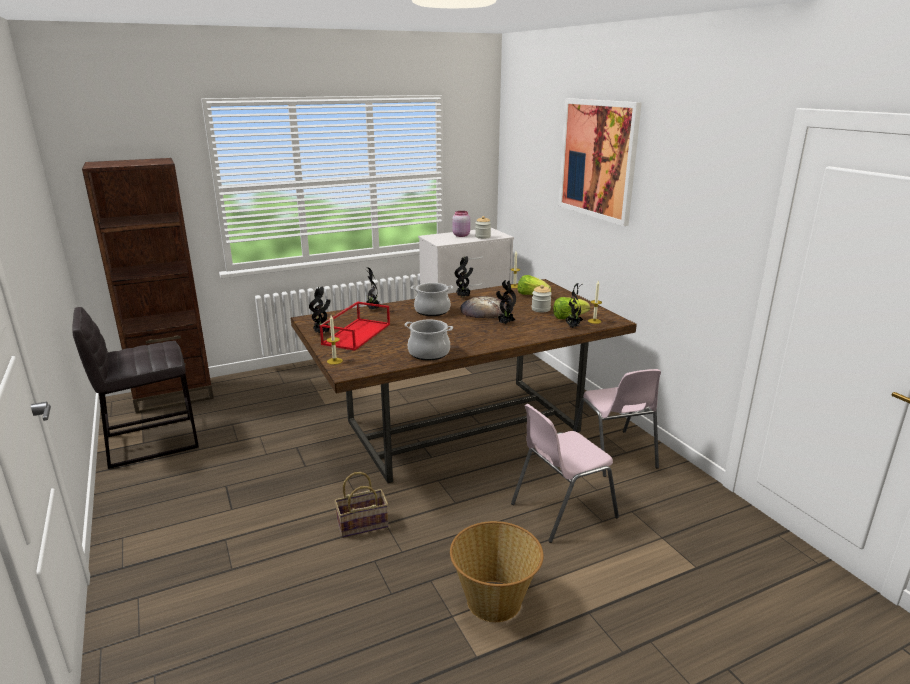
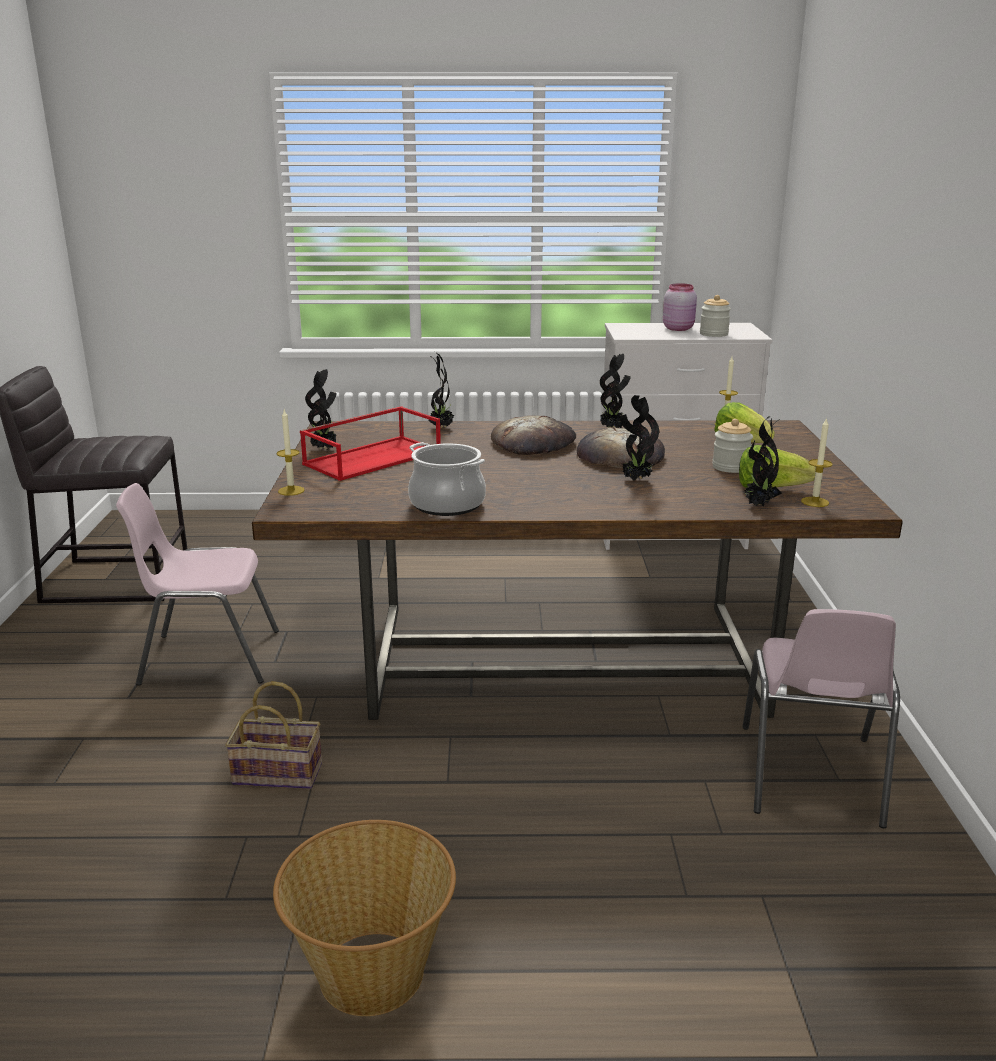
camera: 25 degrees right, 0 degrees up
brown bookcase [82,158,214,414] -> none
cooking pot [411,283,453,316] -> bread [491,415,576,455]
pink chair [511,404,619,543] -> pink chair moved to [116,483,279,686]
picture [558,98,642,226] -> none

